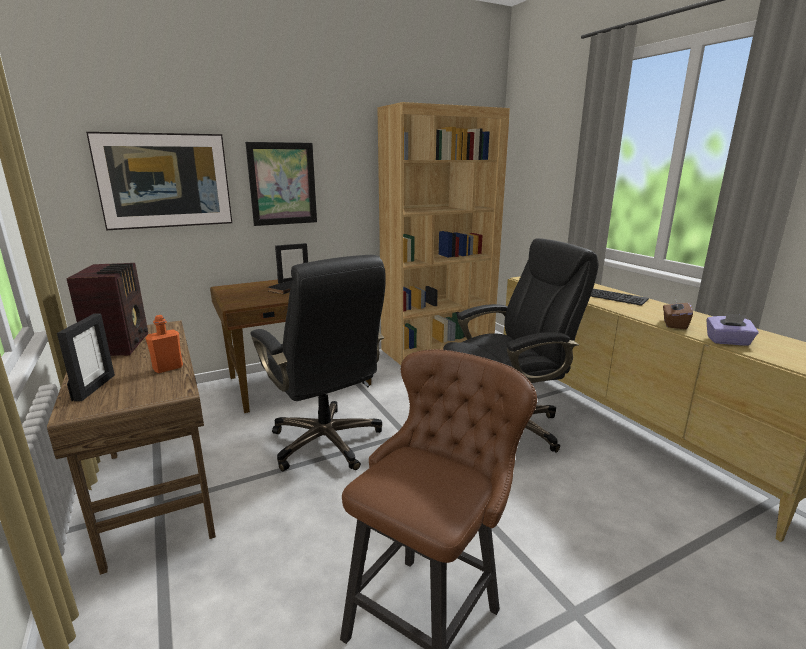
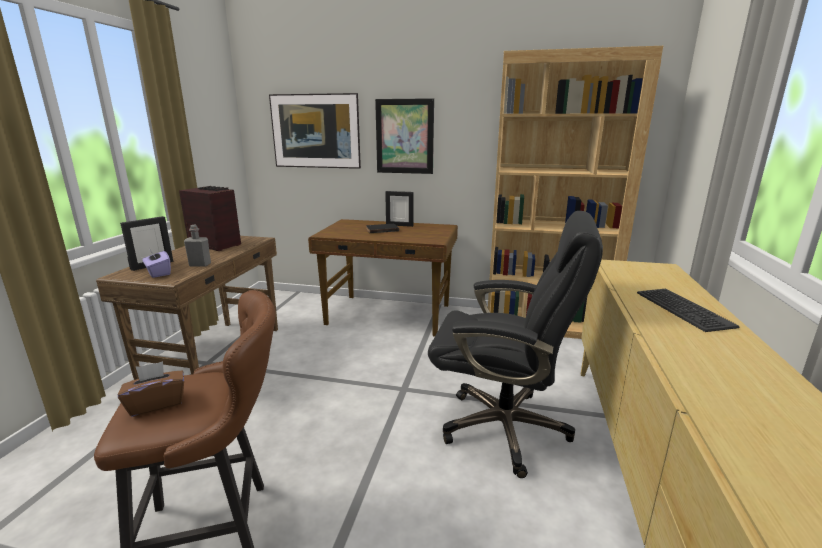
camera: 40 degrees right, 0 degrees up
radio [66,263,148,356] -> radio turned 90 degrees counterclockwise [179,186,241,251]
orange bottle [146,315,183,373] -> grey bottle [184,225,211,267]
black office chair [250,255,386,472] -> none
brown tissue box [663,297,693,329] -> brown tissue box moved to [118,361,184,417]
purple tissue box [707,313,759,346] -> purple tissue box moved to [142,249,171,278]

